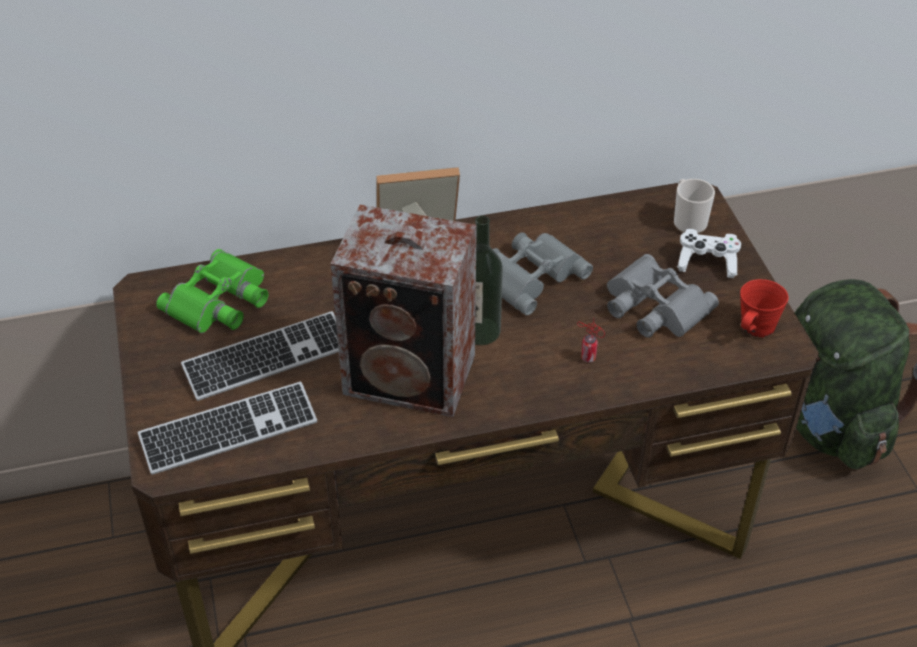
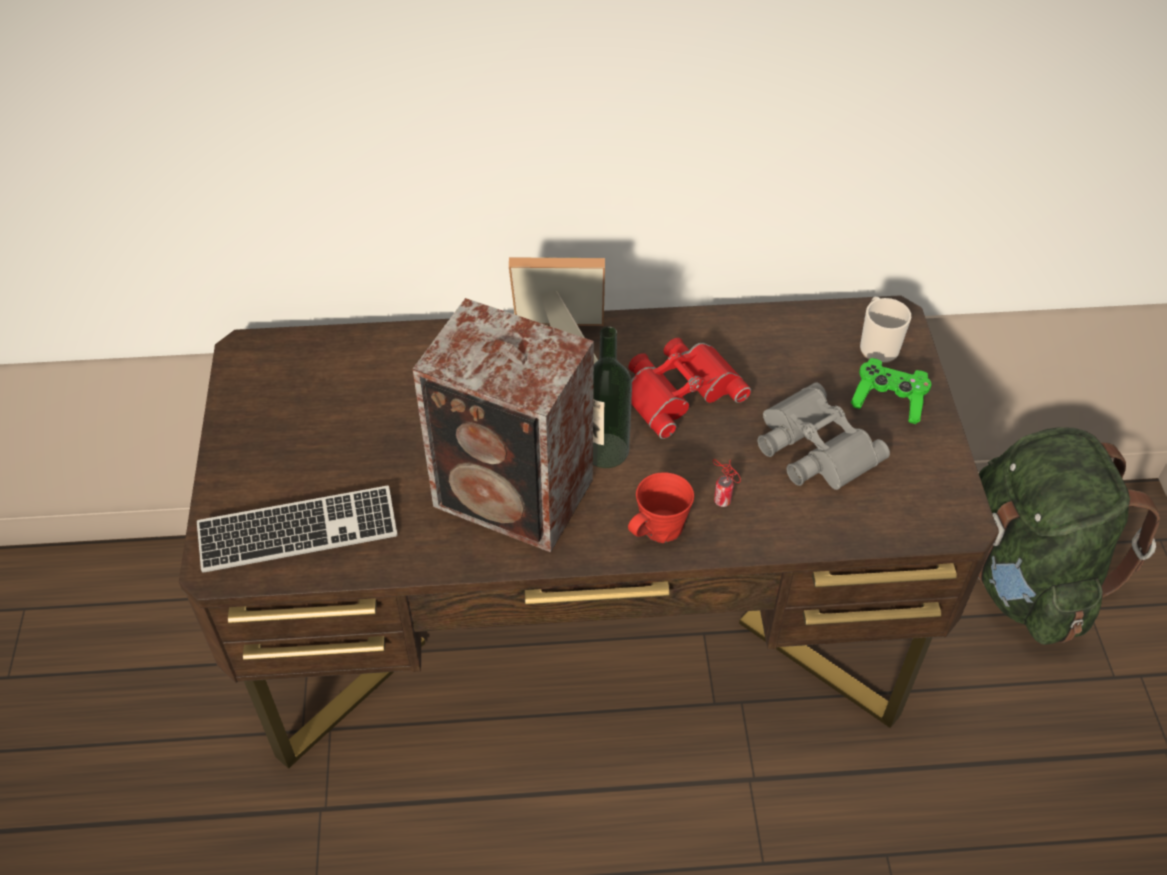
camera: 10 degrees right, 5 degrees up
green binoculars [156,249,268,333] -> none
keyboard [181,311,339,401] -> none
grey binoculars [493,232,593,316] -> red binoculars [628,338,751,439]
white game controller [677,229,741,278] -> green game controller [850,358,931,424]
red mug [740,279,789,337] -> red mug moved to [628,472,694,543]

